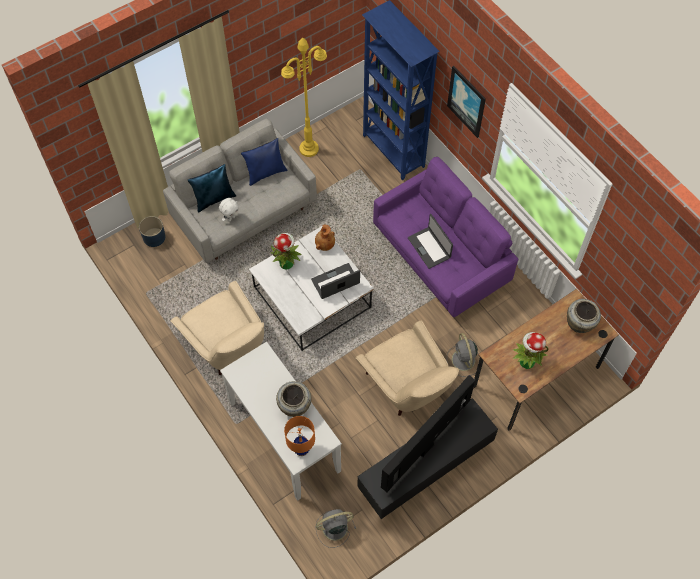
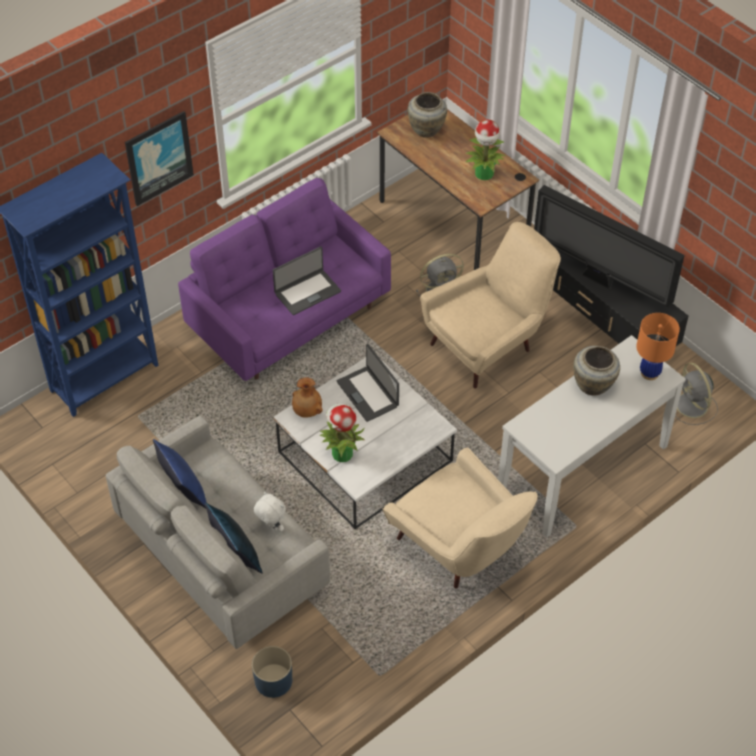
camera: 95 degrees left, 10 degrees down
beige armchair [170,281,264,375] -> beige armchair turned 90 degrees clockwise [383,447,538,589]
yellow floor lamp [281,37,327,157] -> none

